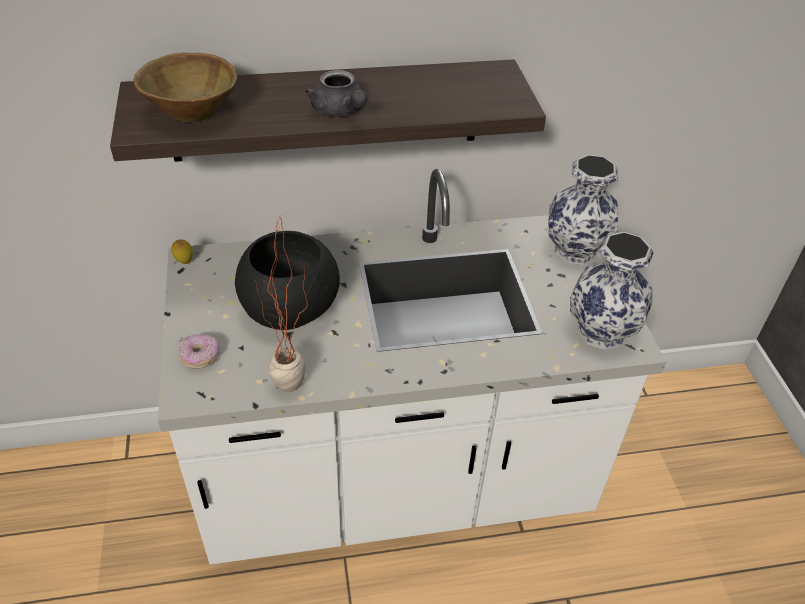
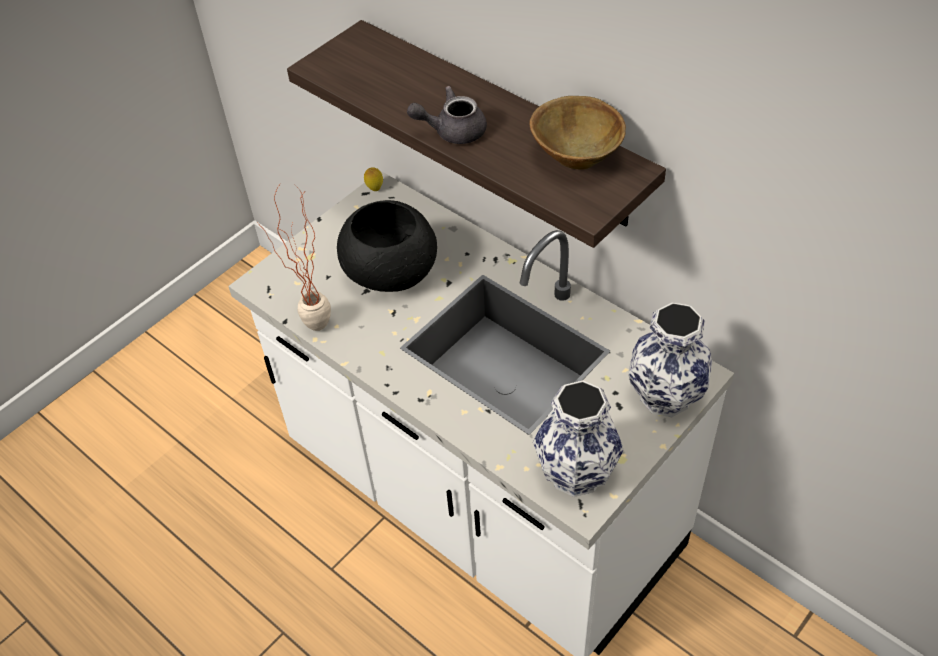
camera: 55 degrees right, 5 degrees up
brown bowl [133,53,237,123] -> brown bowl moved to [529,96,626,170]
donut [179,334,219,369] -> none
grey teapot [305,70,368,117] -> grey teapot turned 60 degrees clockwise [407,86,487,144]

